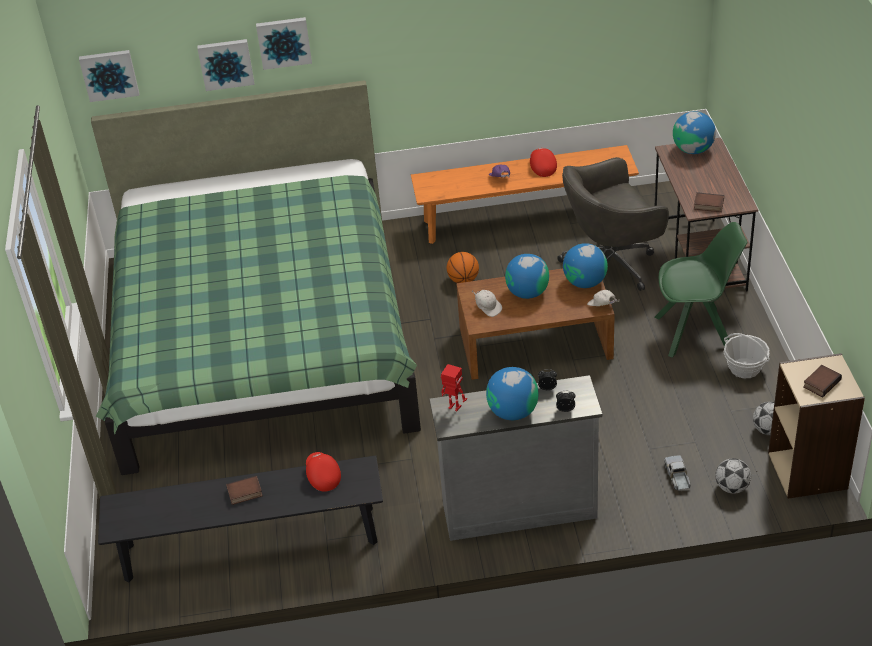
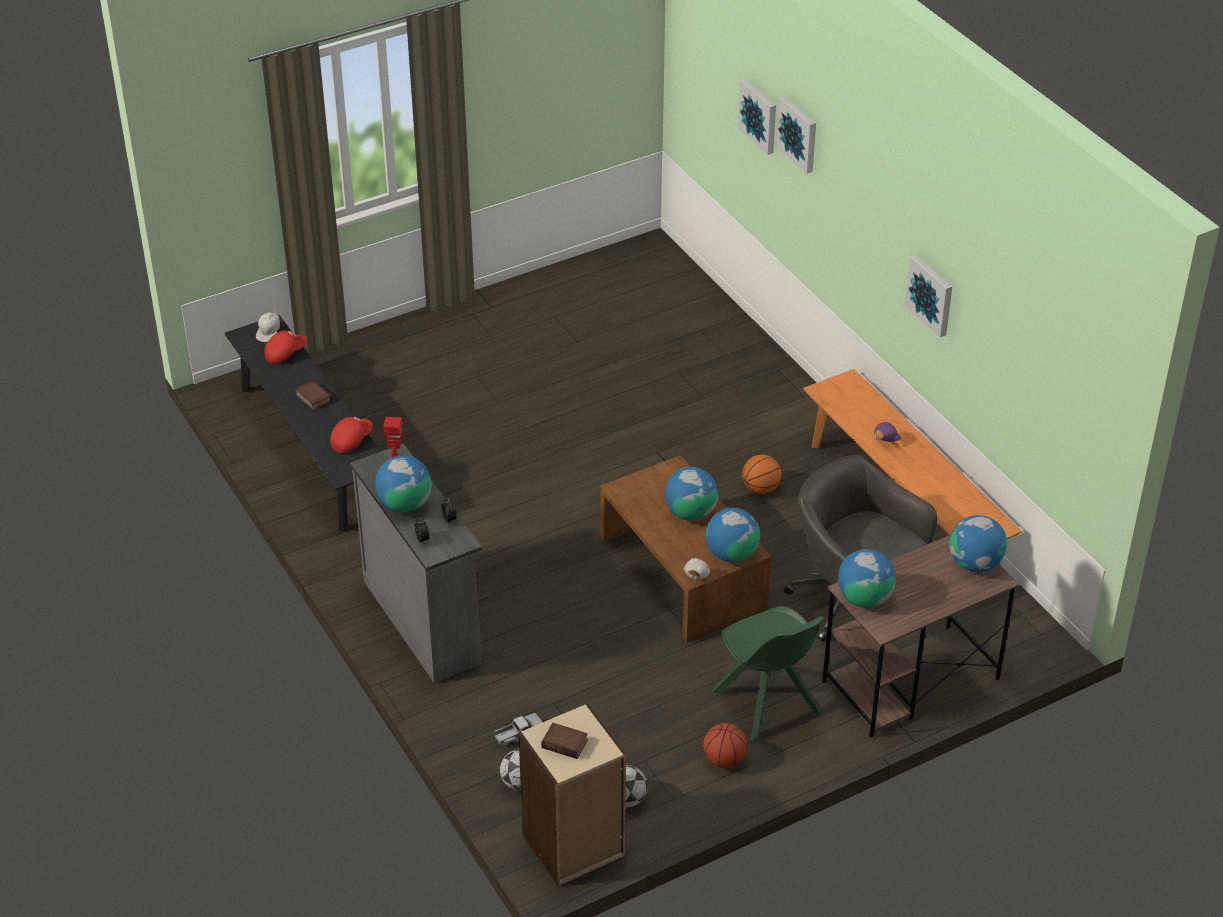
camera: 65 degrees right, 0 degrees up
picture [79,50,139,102] -> picture moved to [905,255,952,337]
green bed [91,80,421,475] -> none
white cap [472,290,502,317] -> white cap moved to [256,309,280,342]
red cap [530,148,557,177] -> red cap moved to [264,331,307,363]
book [694,192,724,212] -> globe [838,549,896,607]
basket [724,333,770,378] -> basketball [703,723,747,768]

